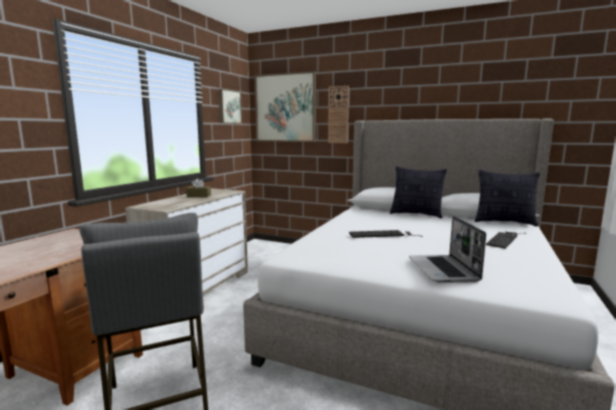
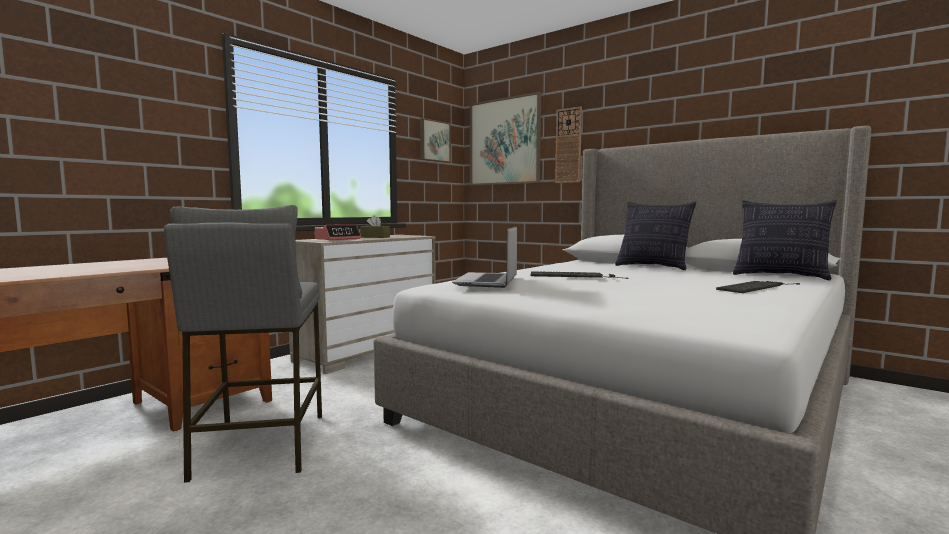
camera: 15 degrees right, 5 degrees down
laptop [409,216,486,283] -> laptop moved to [452,226,517,288]
none -> alarm clock [315,224,361,240]

